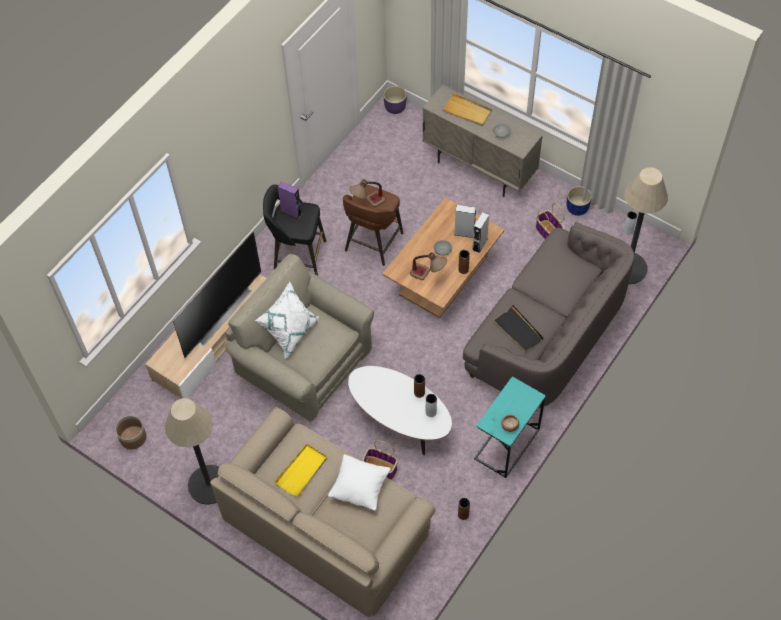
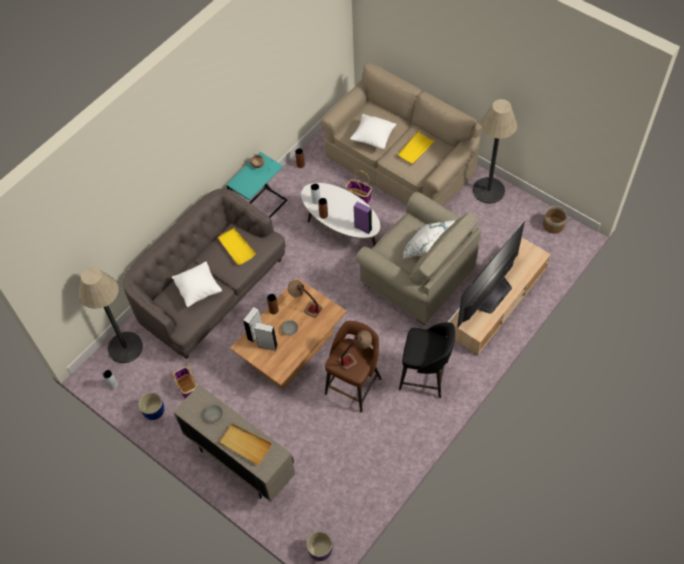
camera: 175 degrees left, 0 degrees up
purple speaker [278,181,302,219] -> purple speaker moved to [354,202,372,234]
black tray [493,305,544,353] -> yellow tray [217,228,256,265]
none -> white pillow [172,262,222,307]

